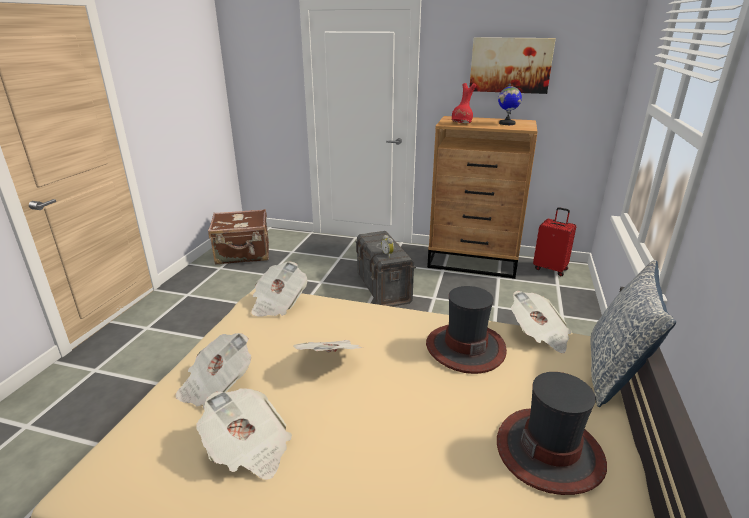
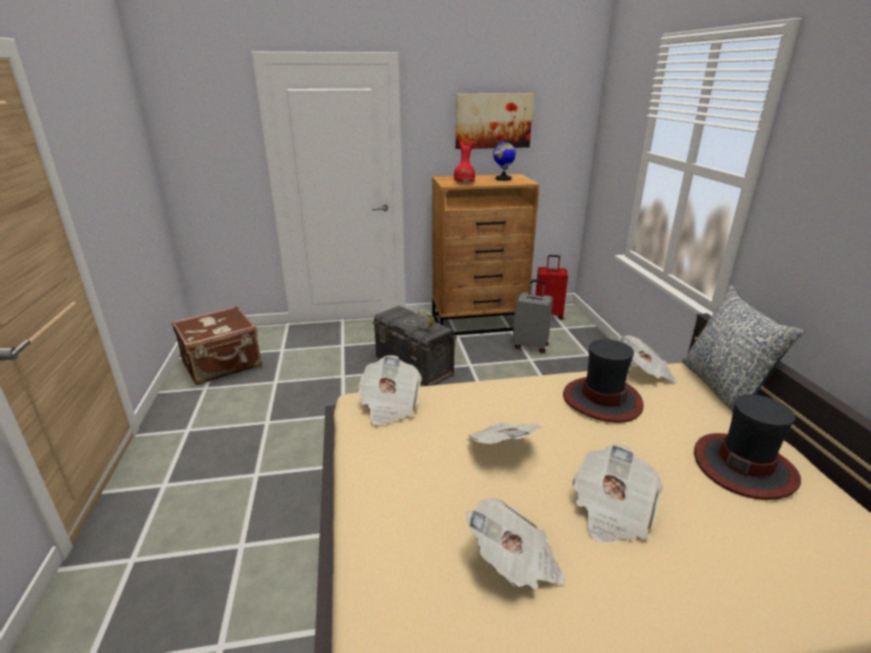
camera: 25 degrees left, 0 degrees up
newspaper [175,333,251,409] -> newspaper moved to [572,444,663,542]
none -> grey suitcase [512,279,553,354]

